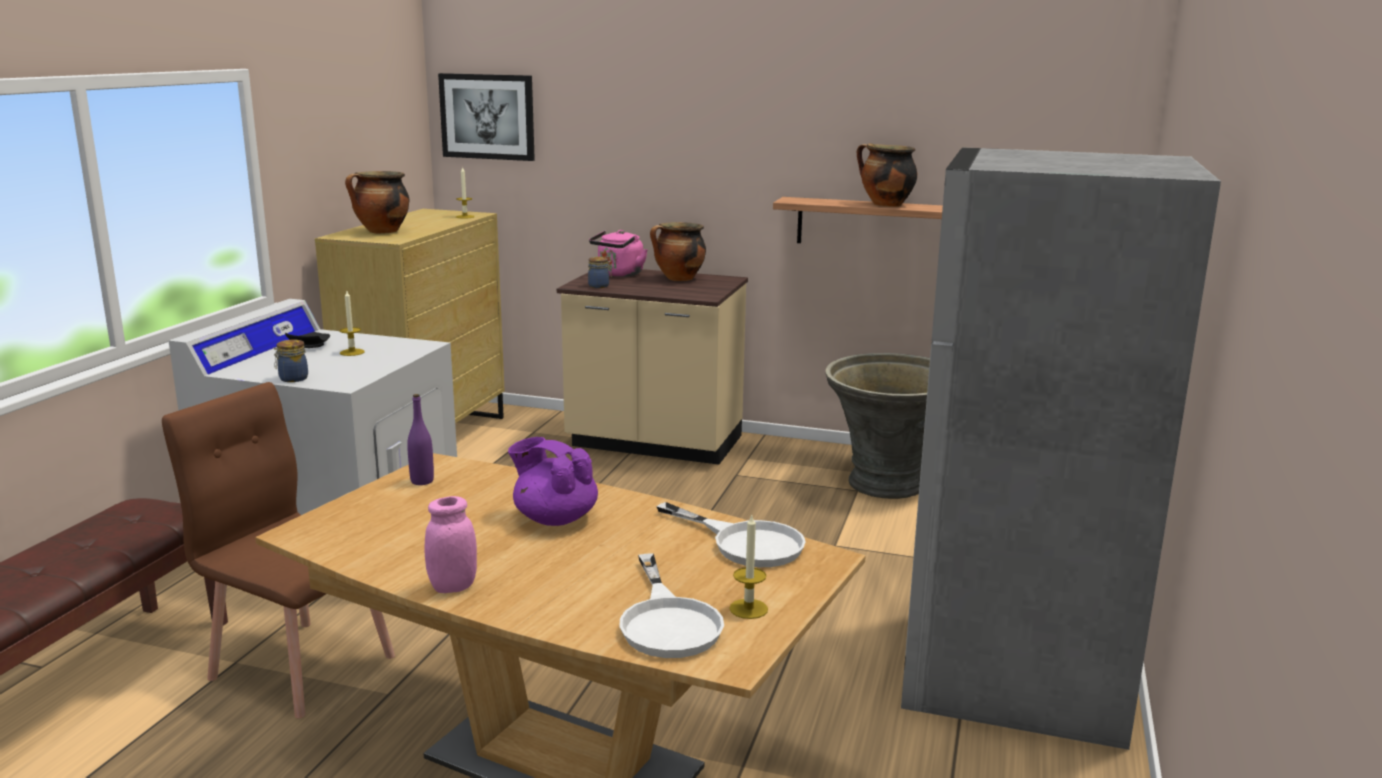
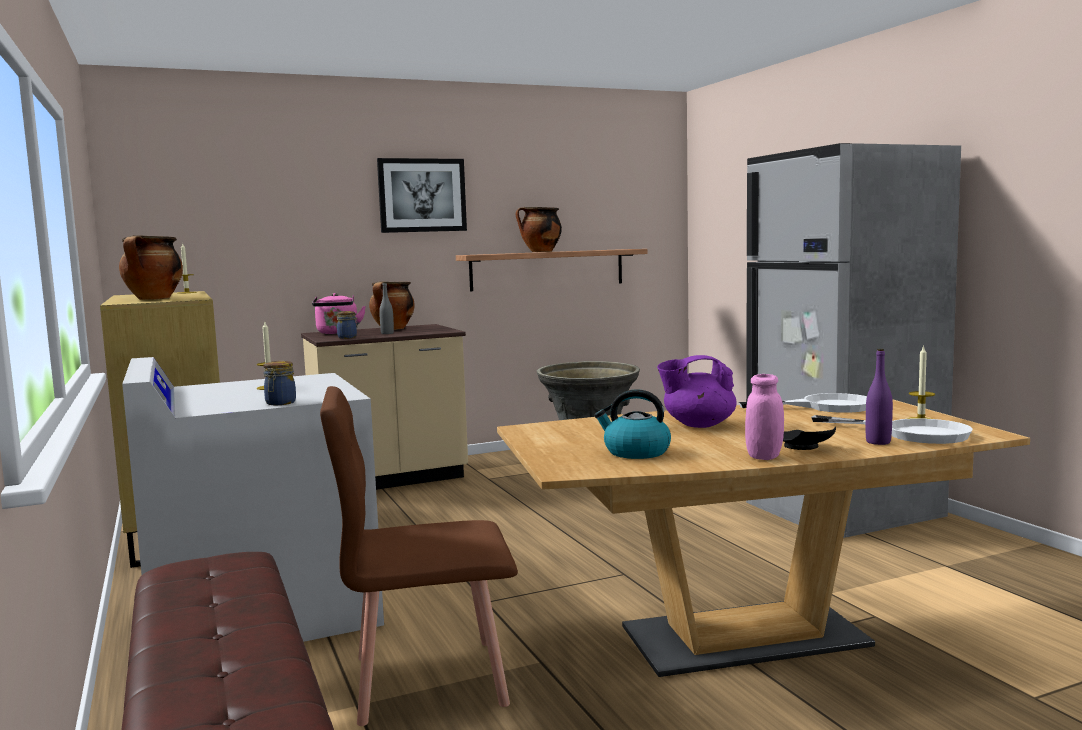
camera: 40 degrees left, 10 degrees down
black plate [285,332,330,348] -> black plate moved to [783,427,836,450]
purple bottle [407,394,434,485] -> purple bottle moved to [866,349,893,445]
picture [438,73,535,161] -> picture moved to [377,158,467,233]
none -> grey bottle [379,282,394,334]
none -> kettle [594,389,671,459]

